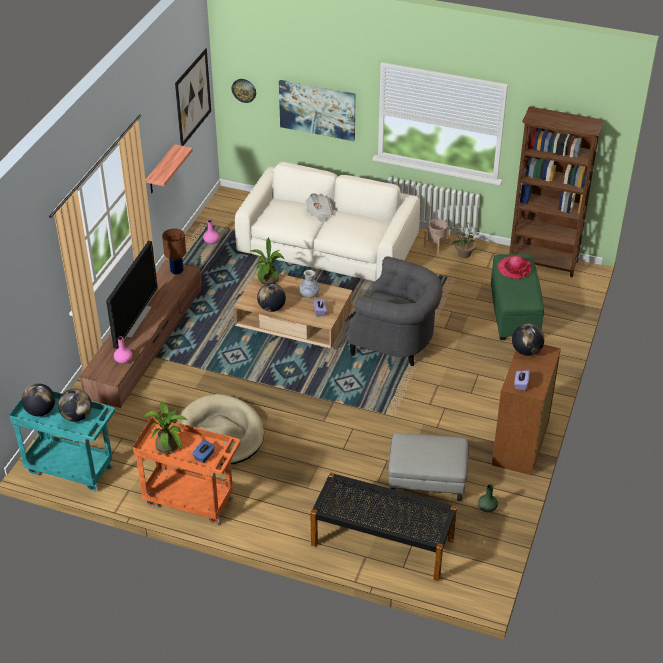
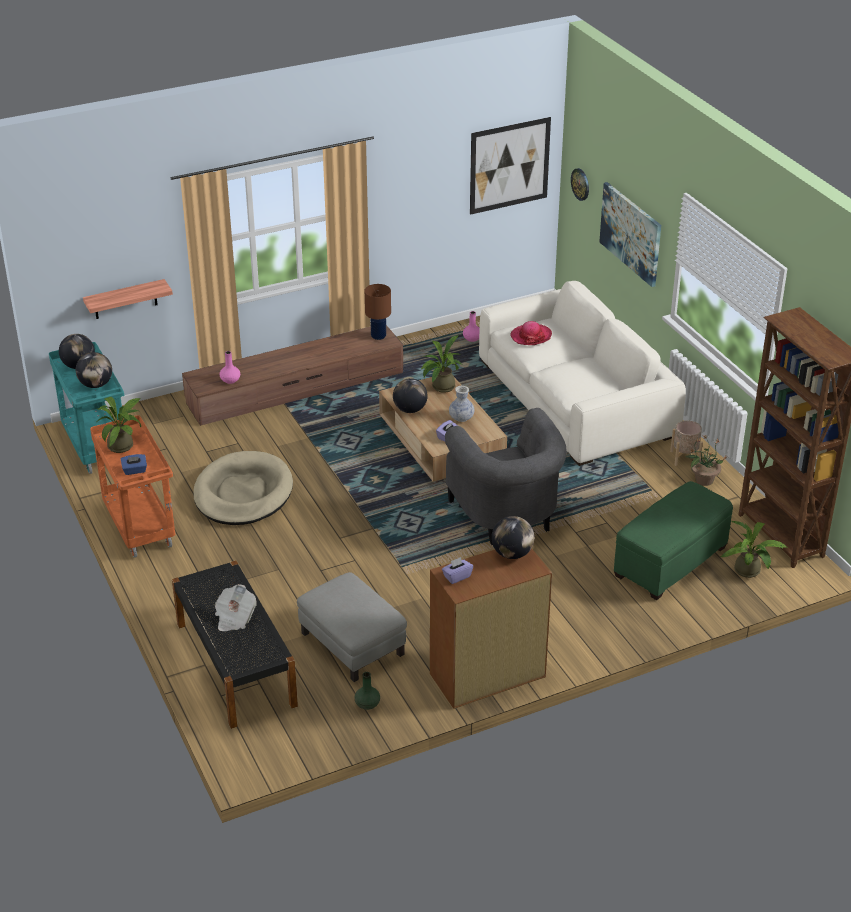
camera: 45 degrees right, 5 degrees down
television [106,241,158,349] -> none
shelf [146,144,193,193] -> shelf moved to [83,279,173,319]
newspaper [306,193,333,222] -> newspaper moved to [215,584,257,631]
hat [498,256,532,279] -> hat moved to [510,321,552,345]
none -> potted plant [720,520,787,578]

